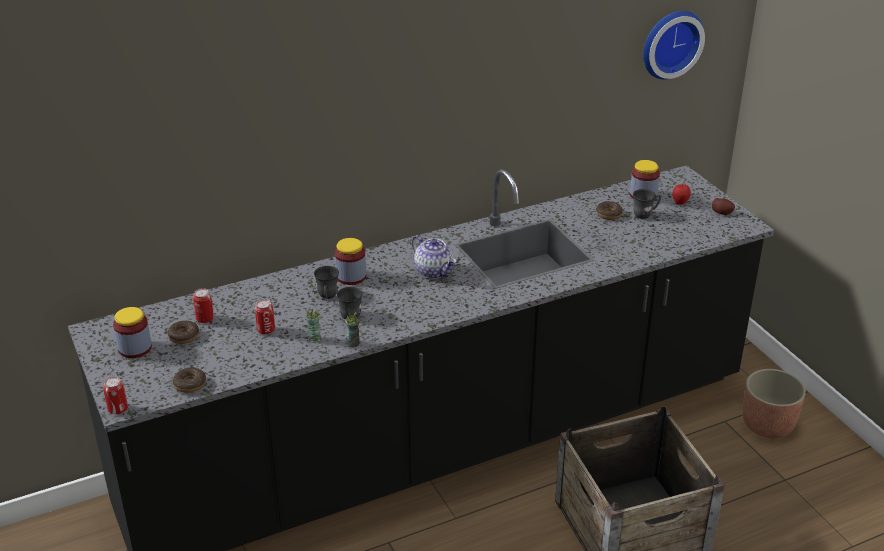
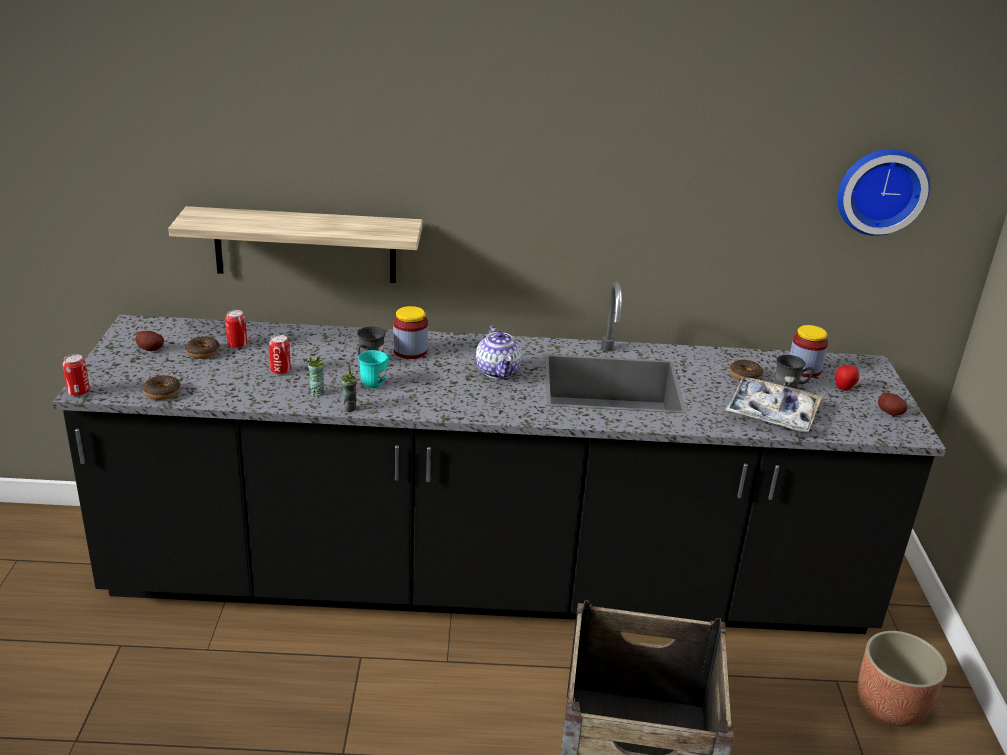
camera: 25 degrees right, 5 degrees down
jar [113,307,152,358] -> potato [136,331,164,351]
grey mug [337,286,362,320] -> turquoise mug [358,350,389,389]
none -> shelf [168,206,423,283]
none -> tray [725,377,822,432]

